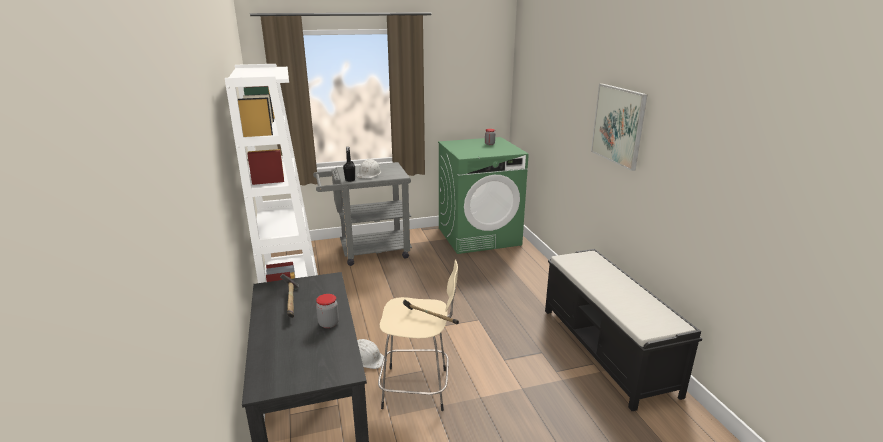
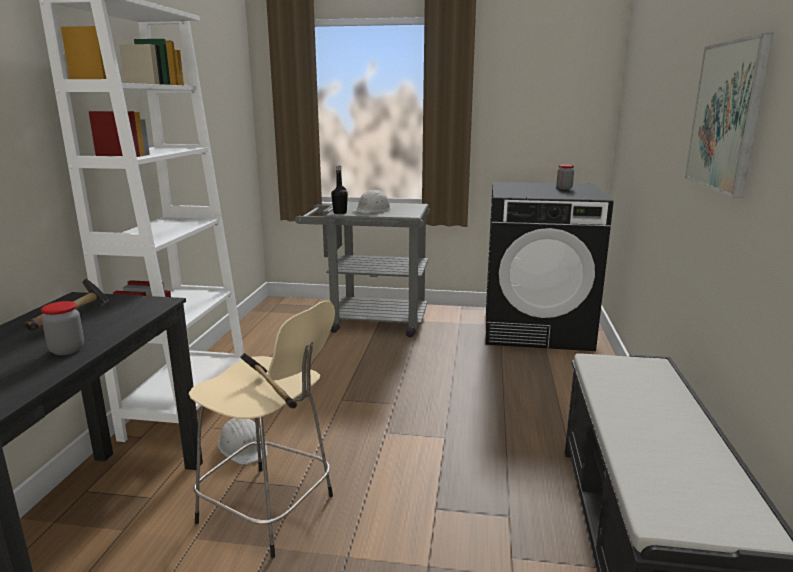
camera: 25 degrees right, 5 degrees down
green washing machine [438,137,529,254] -> black washing machine [486,182,614,351]

